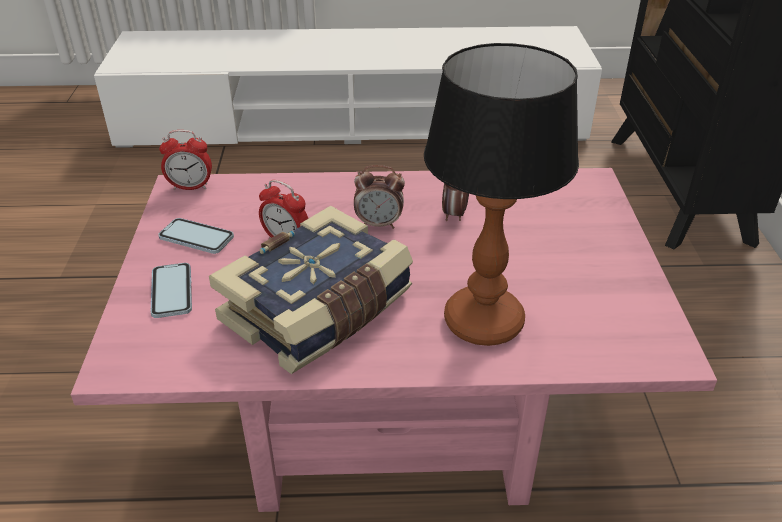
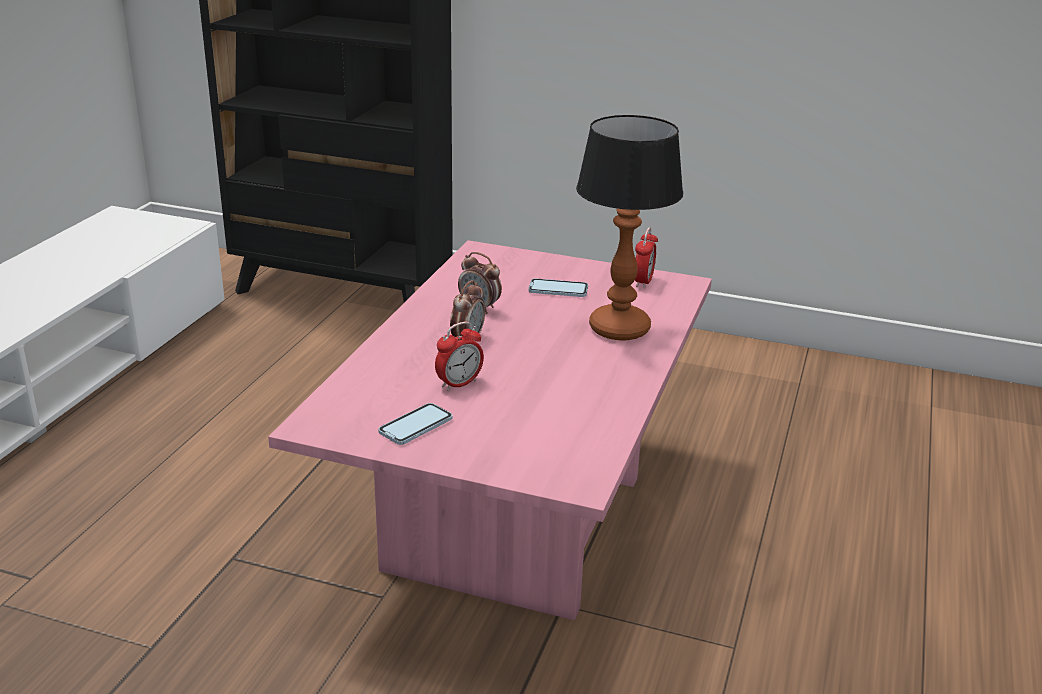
camera: 70 degrees left, 10 degrees down
phone [150,263,192,318] -> phone moved to [528,278,588,297]
alarm clock [159,130,212,190] -> alarm clock moved to [635,227,658,288]
book [209,206,413,374] -> none

